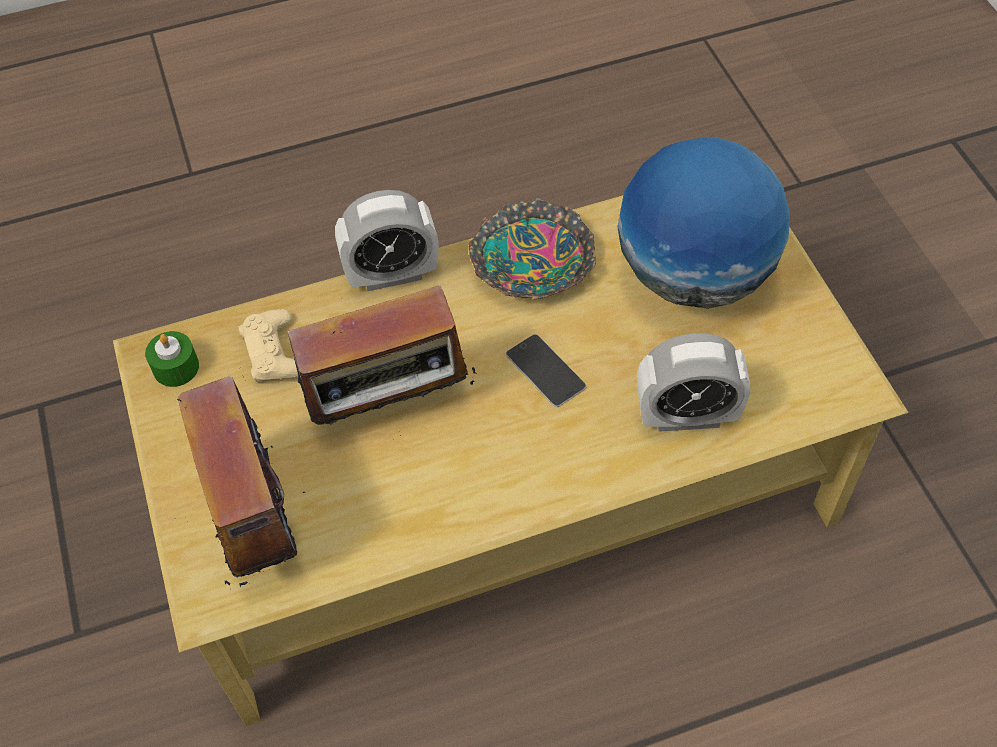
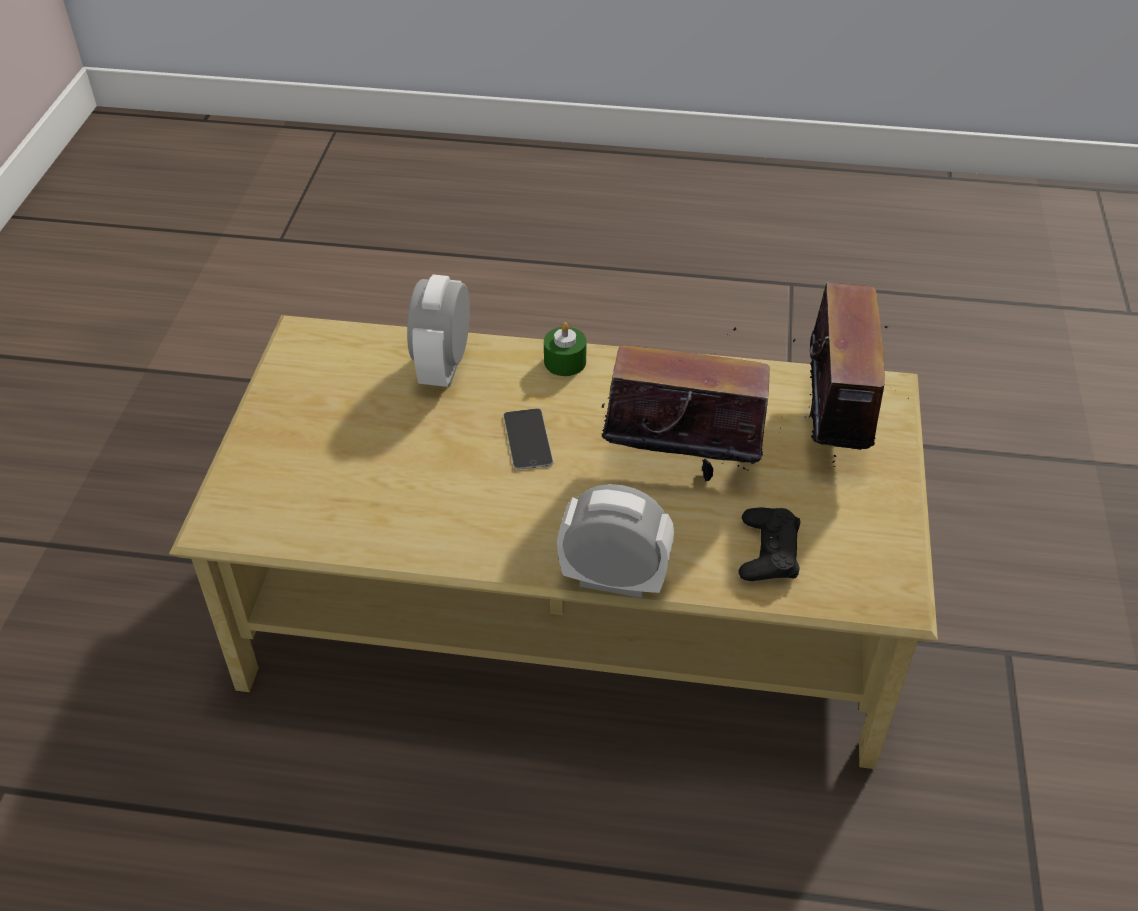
camera: 155 degrees left, 10 degrees down
green candle [145,331,199,387] -> green candle moved to [544,322,587,376]
beige game controller [238,309,298,382] -> black game controller [738,507,800,581]
bowl [469,198,596,299] -> none
globe [617,137,790,309] -> none
alarm clock [637,333,750,432] -> alarm clock turned 105 degrees counterclockwise [407,274,470,387]

